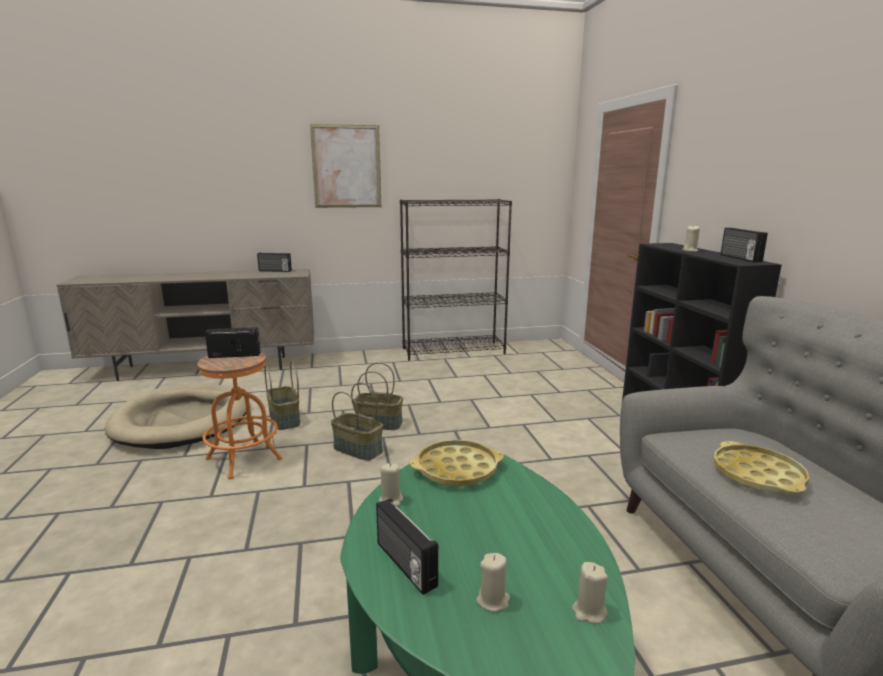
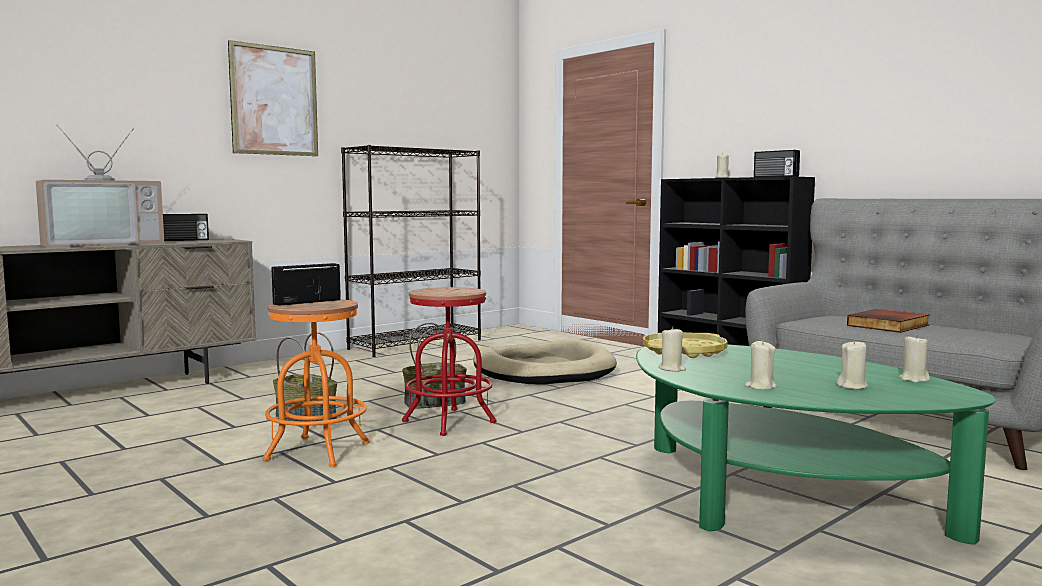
camera: 30 degrees left, 10 degrees down
beige dog bed [105,385,246,449] -> beige dog bed moved to [473,339,617,385]
basket [331,382,383,461] -> red stool [402,287,496,436]
radio [376,498,438,595] -> beige candle [745,340,777,390]
yellow tray [713,441,809,494] -> book [847,309,930,333]
none -> television [36,125,164,248]

